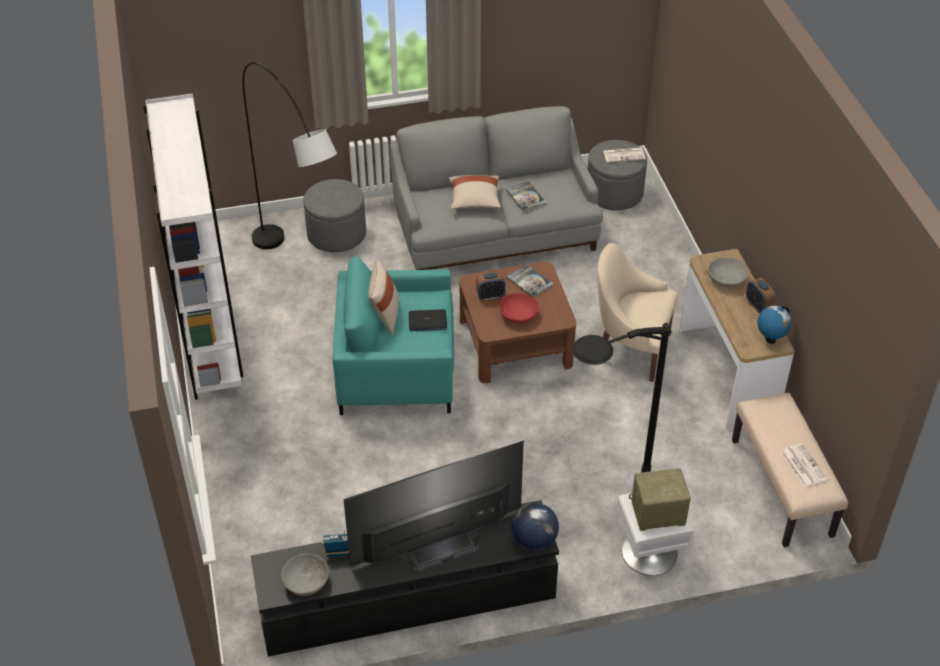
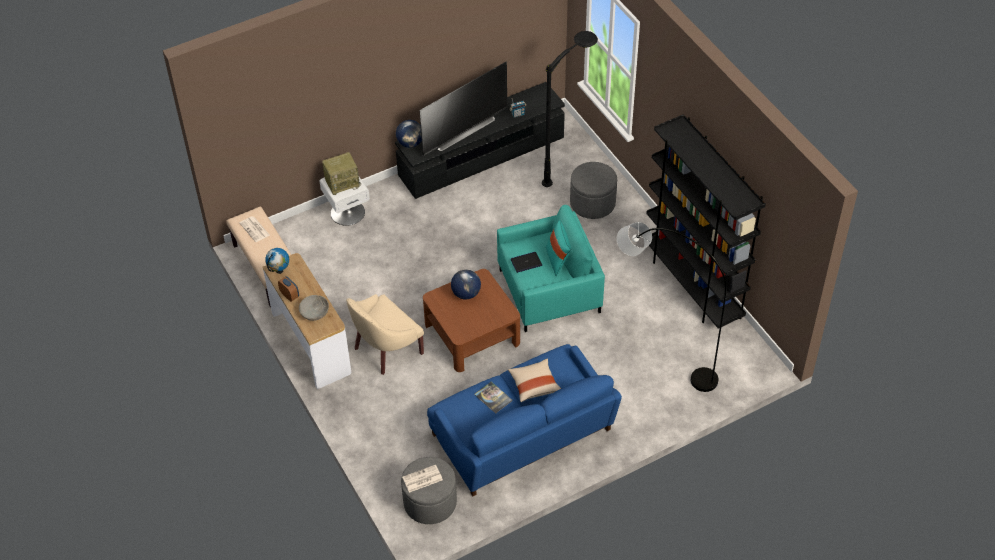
camera: 165 degrees right, 5 degrees up
white bookcase [143,94,243,400] -> black bookcase [646,114,766,329]
grey bowl [281,554,329,596] -> none
grey ottoman [303,179,366,252] -> grey ottoman moved to [570,162,617,219]
beige pillow [368,260,399,335] -> turquoise pillow [546,220,571,276]
grey sofa [390,106,603,270] -> blue sofa [427,344,622,497]
alarm clock [476,272,505,301] -> none
red bowl [499,293,539,323] -> globe [451,269,481,299]
book [506,264,554,298] -> none
black floor lamp [572,323,671,472] -> black floor lamp moved to [542,31,598,187]
beige armchair [597,243,678,382] -> beige armchair turned 135 degrees clockwise [346,294,424,375]

